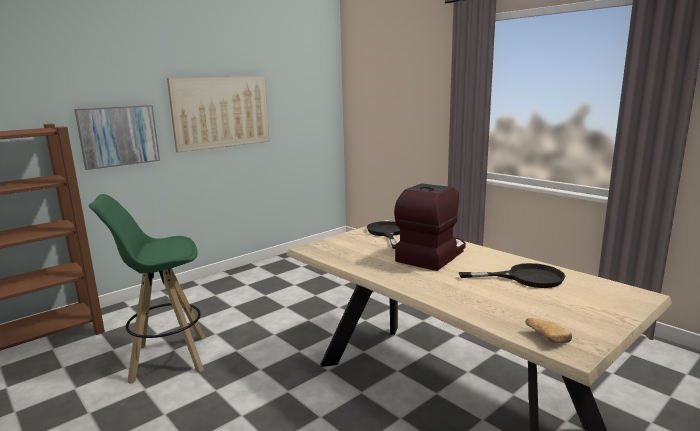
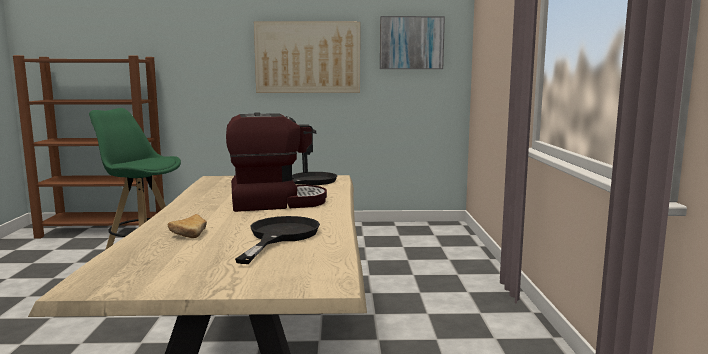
camera: 40 degrees right, 5 degrees down
picture [74,105,160,170] -> picture moved to [380,16,445,69]
black frying pan [459,263,565,288] -> black frying pan turned 120 degrees counterclockwise [235,216,320,264]
bread [525,318,572,344] -> bread moved to [168,214,207,238]

